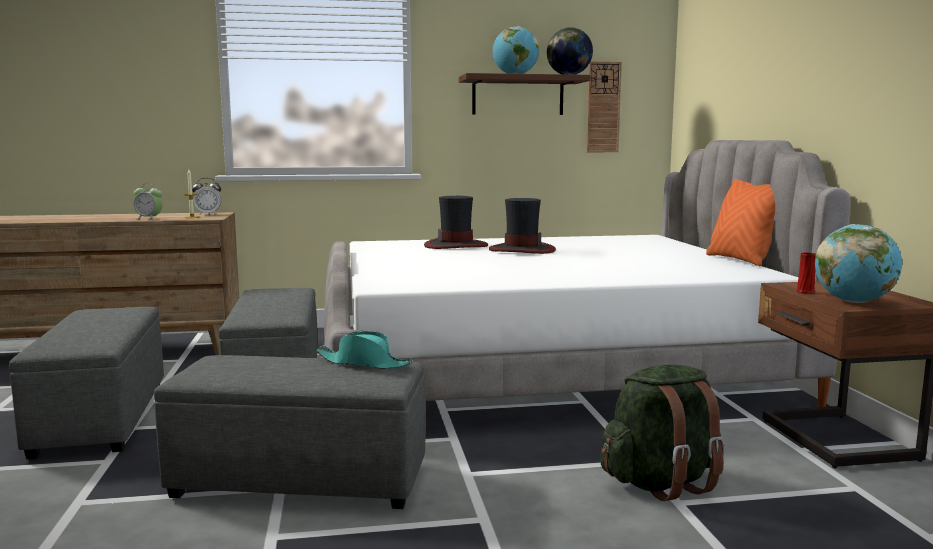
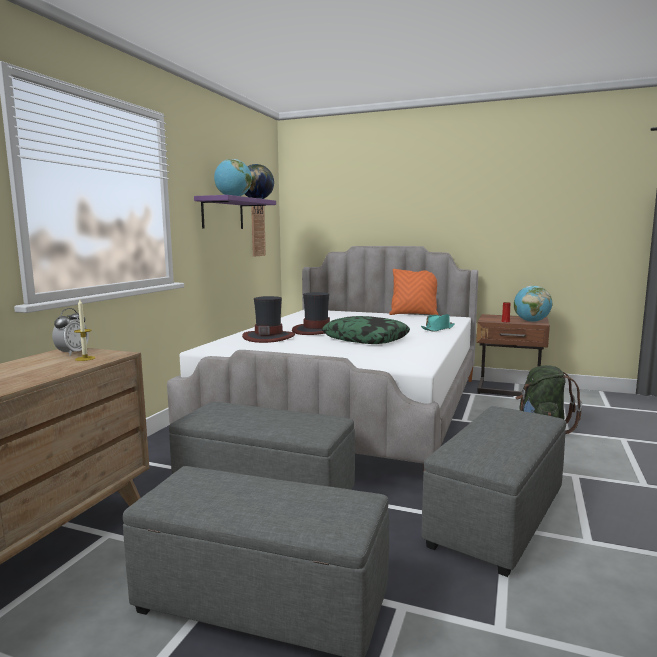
camera: 60 degrees left, 0 degrees up
alarm clock [134,183,162,220] -> none
turquoise hat [316,331,413,369] -> turquoise hat moved to [421,314,455,332]
brown shelf [459,73,590,115] -> purple shelf [194,195,276,229]
none -> pillow [322,316,410,344]

